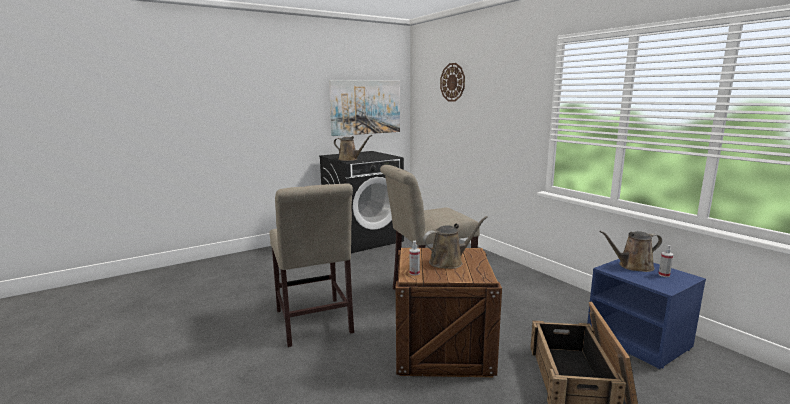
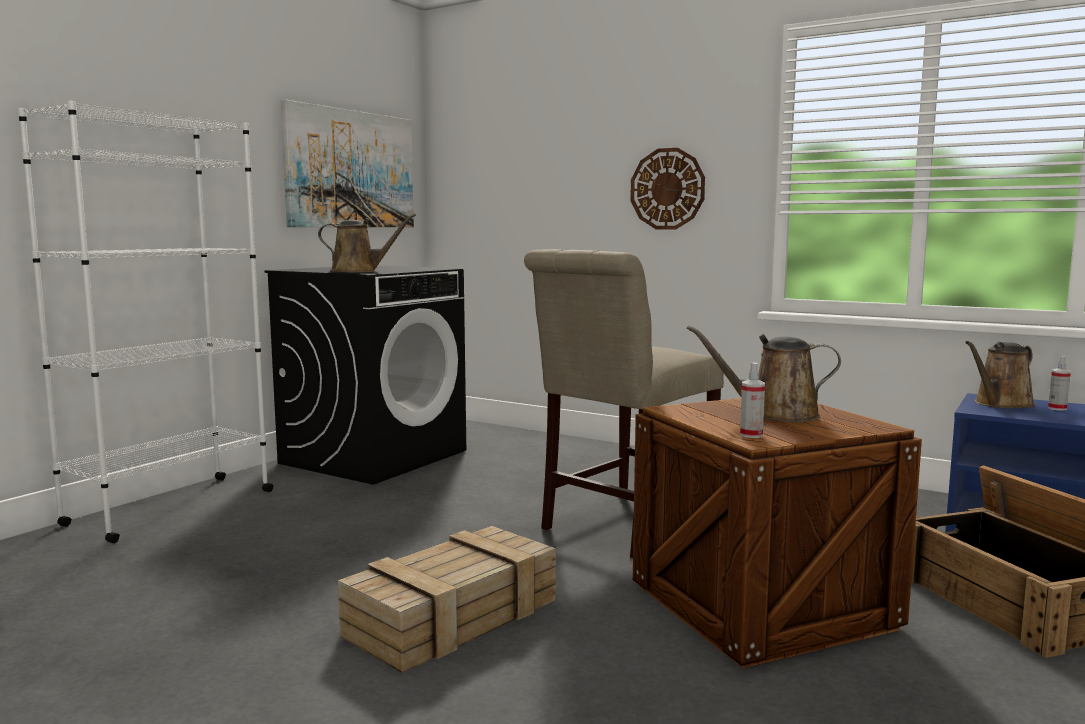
camera: 25 degrees left, 5 degrees down
beige chair [269,183,354,347] -> crate [338,526,556,673]
brown watering can [423,216,488,269] -> brown watering can turned 120 degrees counterclockwise [687,325,841,422]
wall clock [440,63,465,102] -> wall clock moved to [630,148,705,230]
none -> white bookcase [18,101,274,543]

